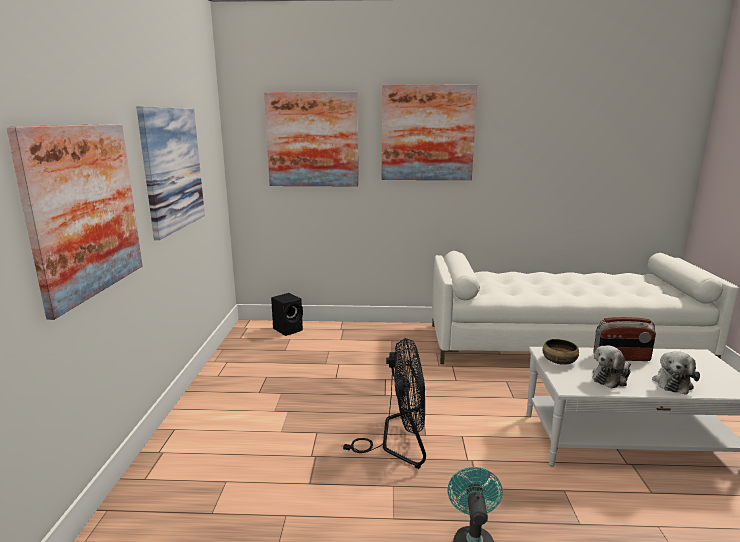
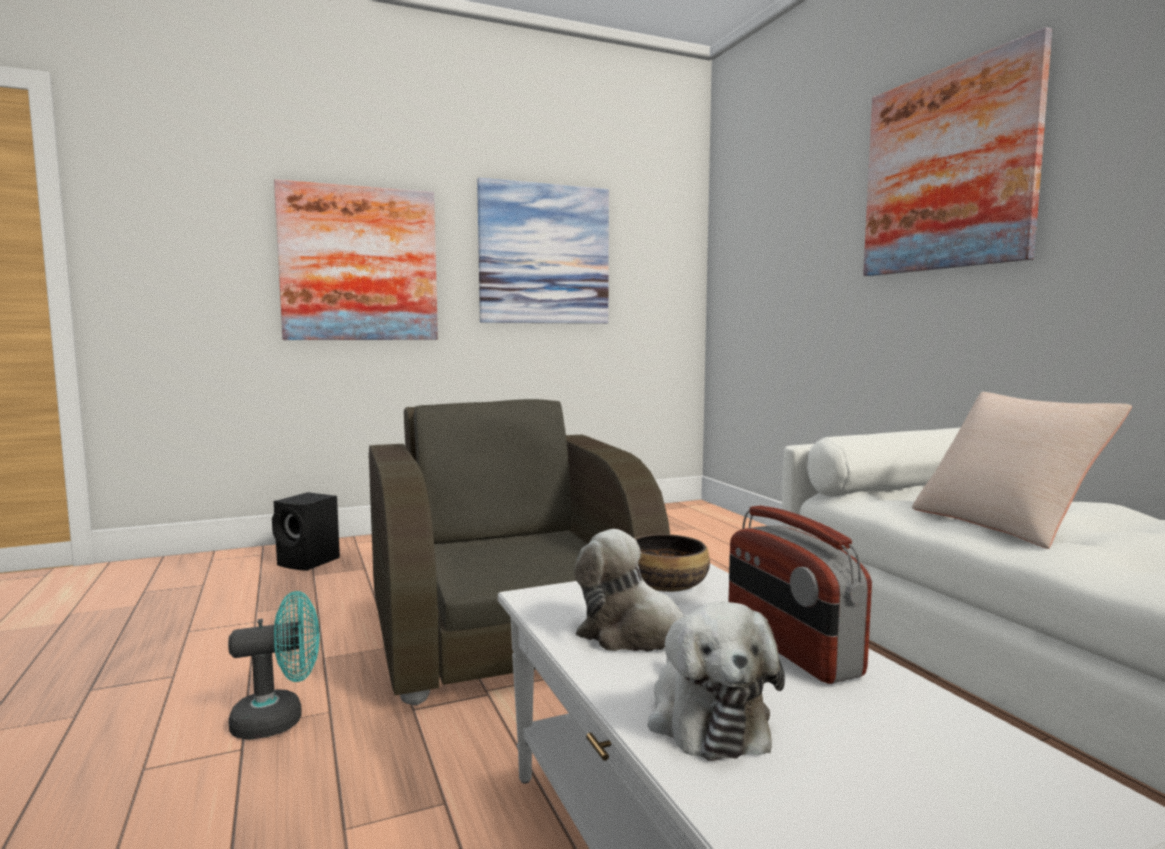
camera: 65 degrees right, 10 degrees down
picture [264,92,358,187] -> none
black speaker [271,293,303,336] -> black speaker moved to [272,492,340,571]
black fan [342,338,426,469] -> brown armchair [369,399,670,706]
plush toy [652,351,700,395] -> plush toy turned 105 degrees counterclockwise [648,602,785,761]
none -> beige pillow [912,392,1132,549]

